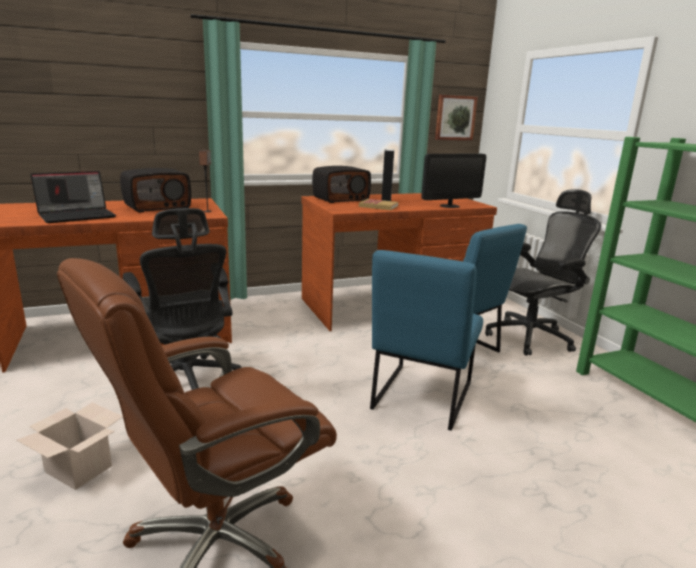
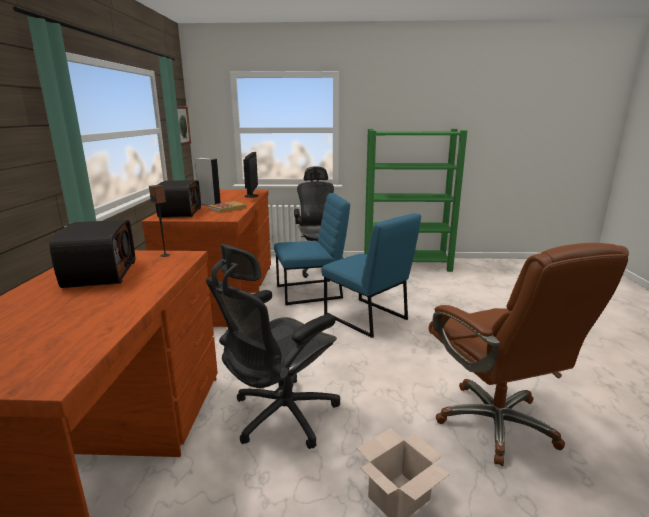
camera: 65 degrees left, 0 degrees up
laptop [30,171,116,223] -> none
office chair [123,208,241,390] -> office chair turned 135 degrees clockwise [206,244,340,449]

